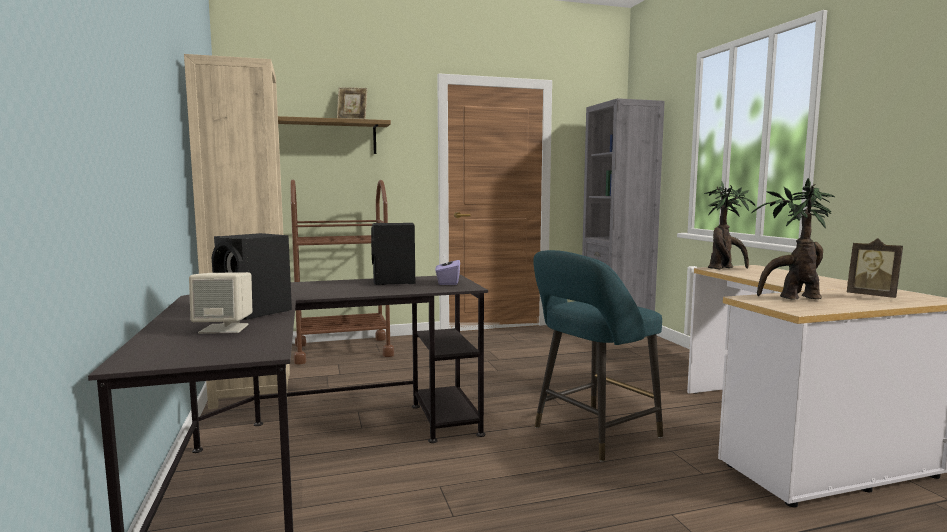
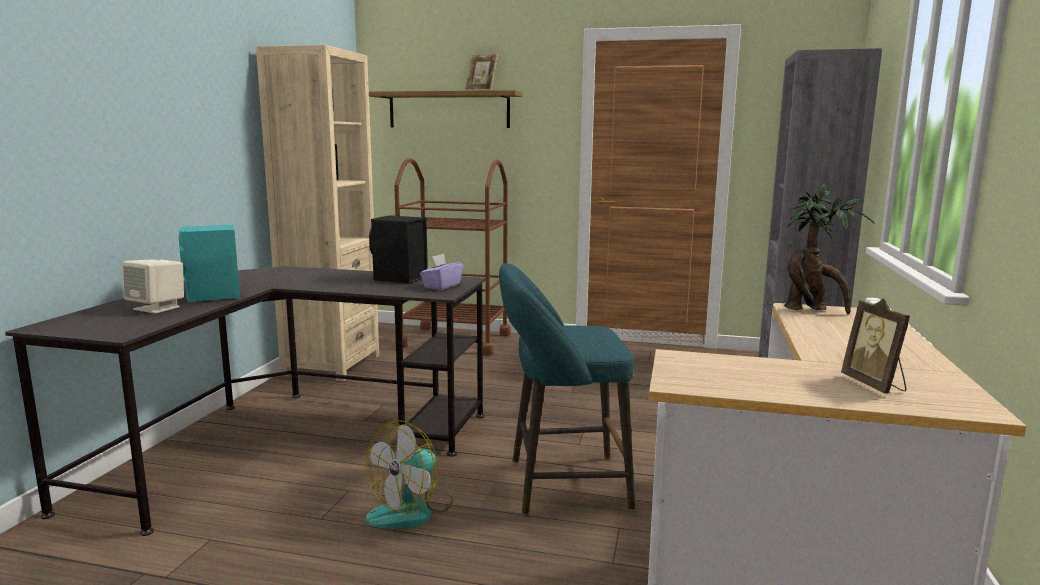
camera: 30 degrees right, 5 degrees up
black speaker [212,233,292,320] -> turquoise speaker [179,225,240,302]
potted plant [751,178,835,300] -> none
none -> fan [366,420,453,529]

